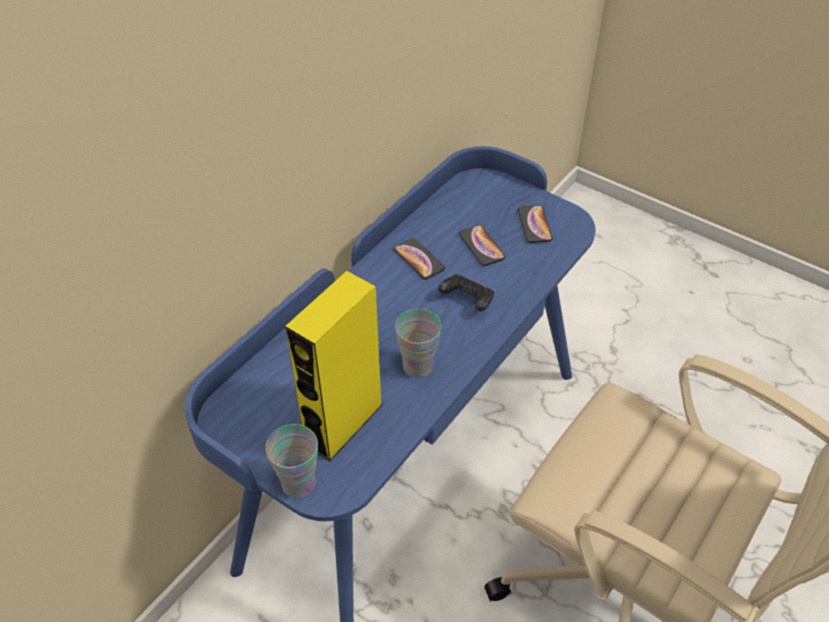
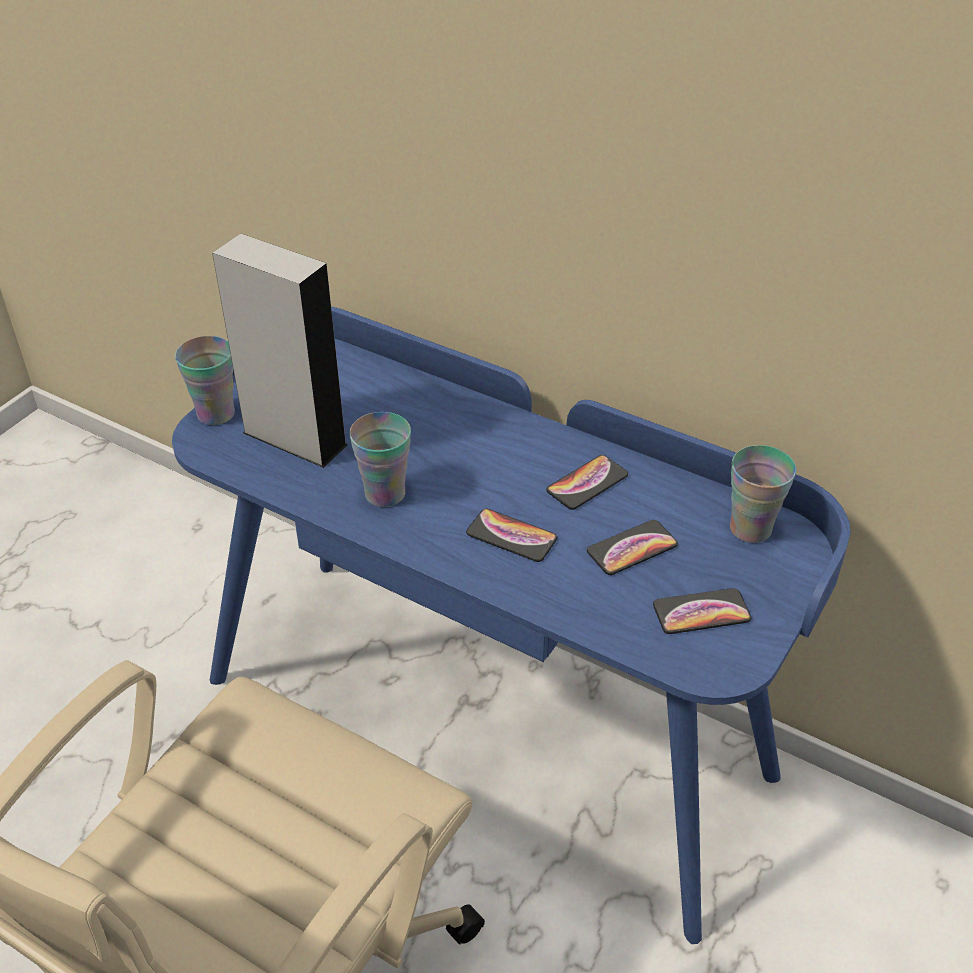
camera: 85 degrees right, 5 degrees down
yellow speaker [285,271,383,462] -> grey speaker [212,233,348,468]
black game controller [438,274,494,311] -> phone [466,509,557,562]
none -> cup [730,445,796,543]

